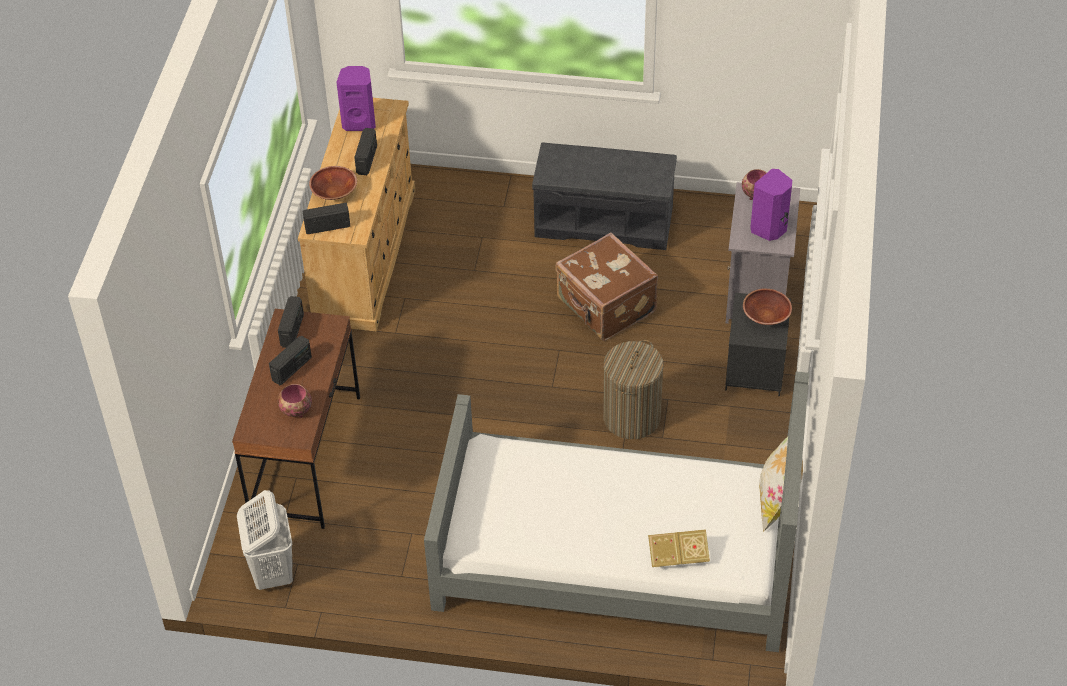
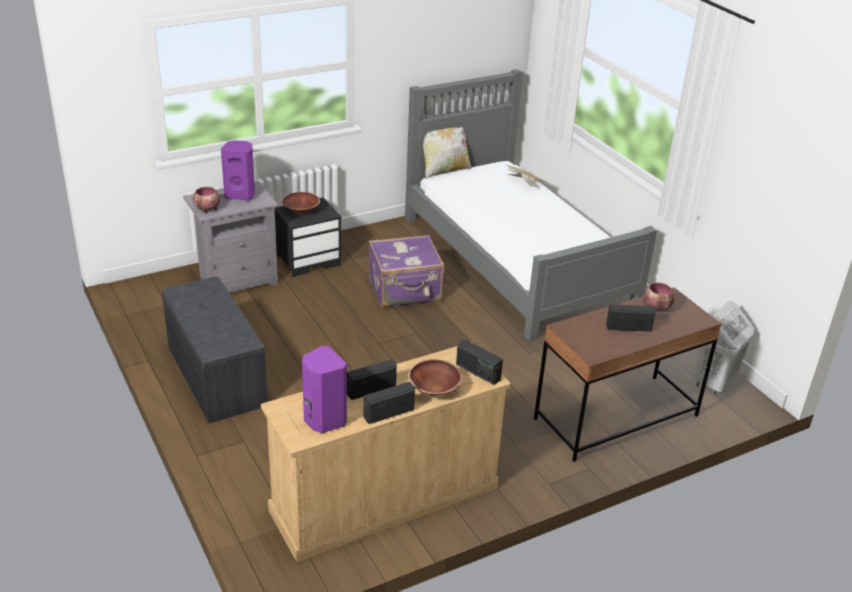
camera: 130 degrees left, 15 degrees down
radio [278,296,304,348] -> radio moved to [364,382,415,424]
brown suitcase [555,233,658,341] -> none
laundry basket [603,340,664,439] -> purple suitcase [369,234,444,308]

